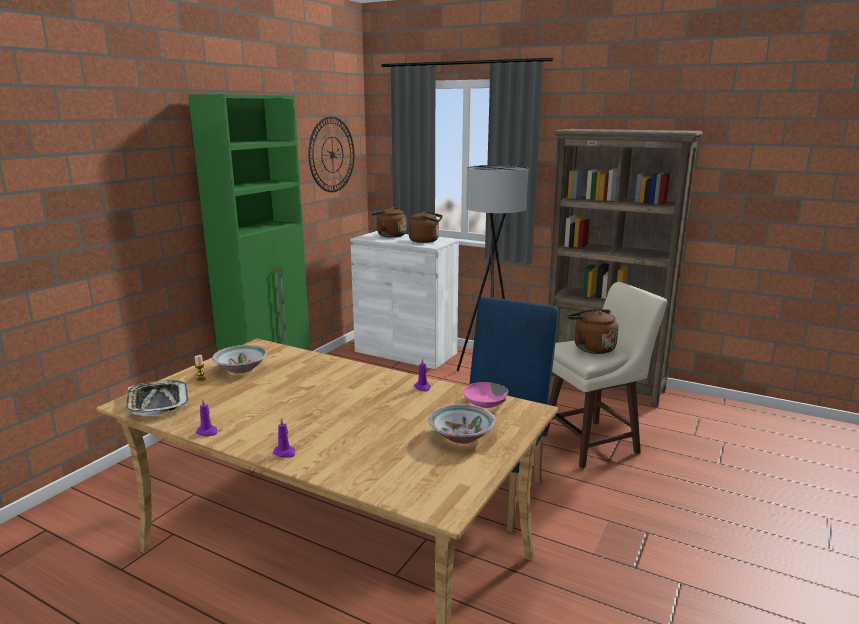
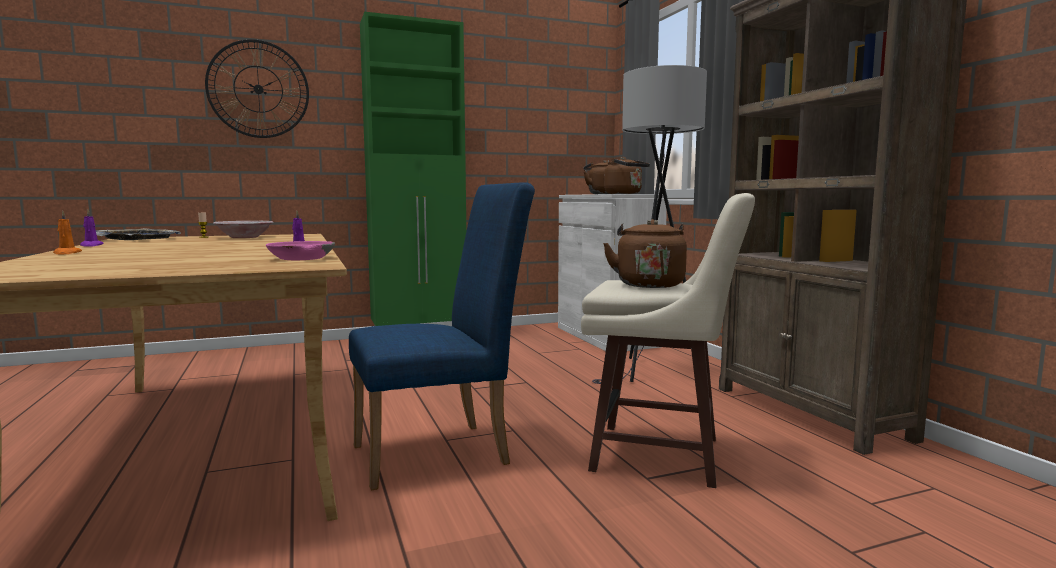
camera: 40 degrees right, 10 degrees down
purple candle [273,417,295,458] -> orange candle [53,211,82,255]
wall clock [308,116,354,192] -> wall clock moved to [205,39,309,138]
bowl [428,404,496,444] -> none

